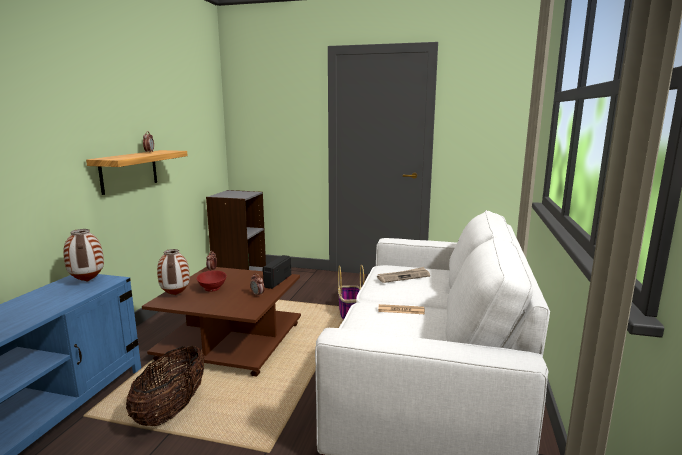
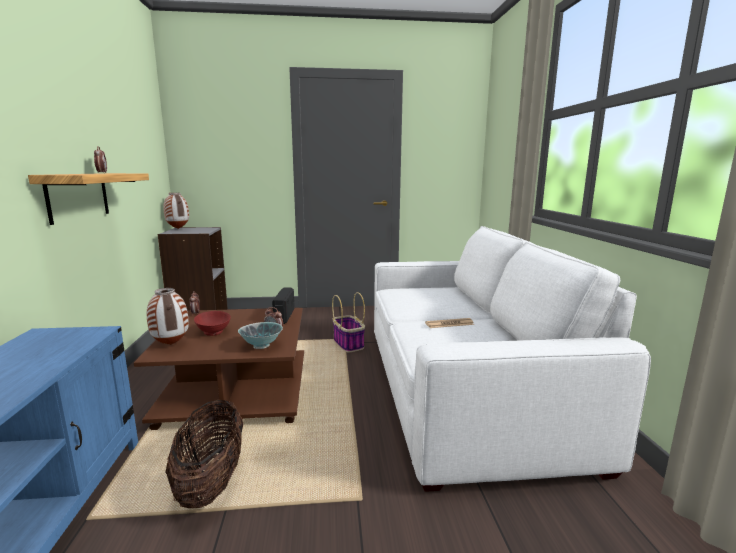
camera: 20 degrees left, 0 degrees up
vase [63,229,104,281] -> vase moved to [163,193,189,229]
newspaper [377,267,430,283] -> none
none -> bowl [238,322,283,349]

